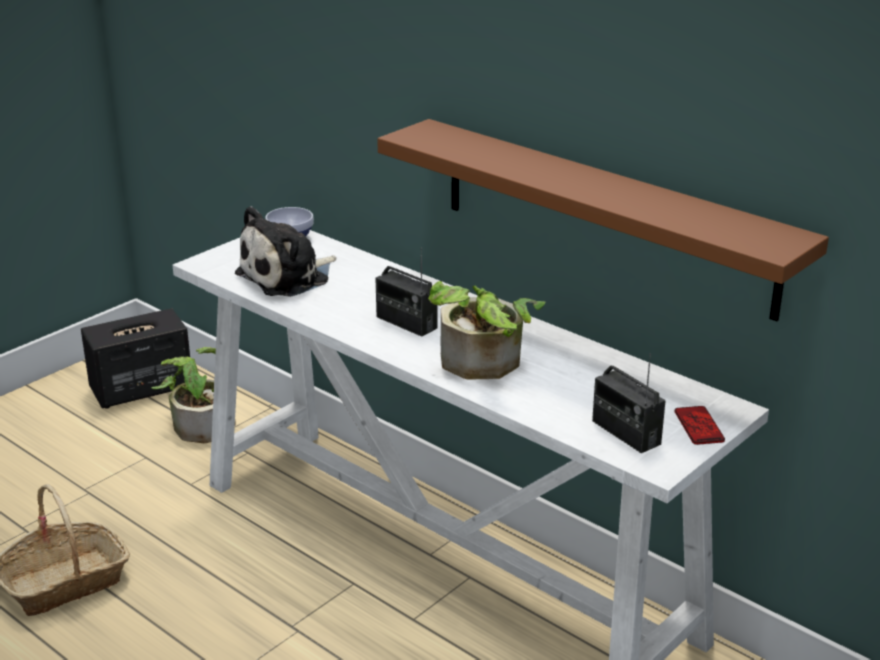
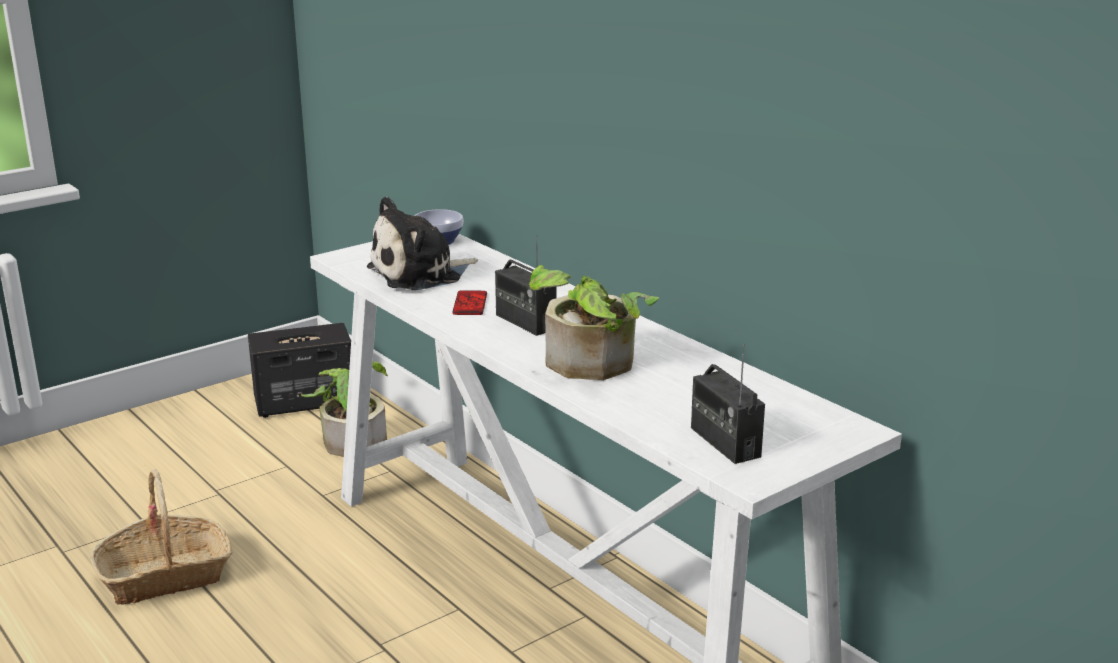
camera: 10 degrees right, 5 degrees down
brown shelf [377,119,829,321] -> none
phone [675,406,725,445] -> phone moved to [453,290,487,315]

